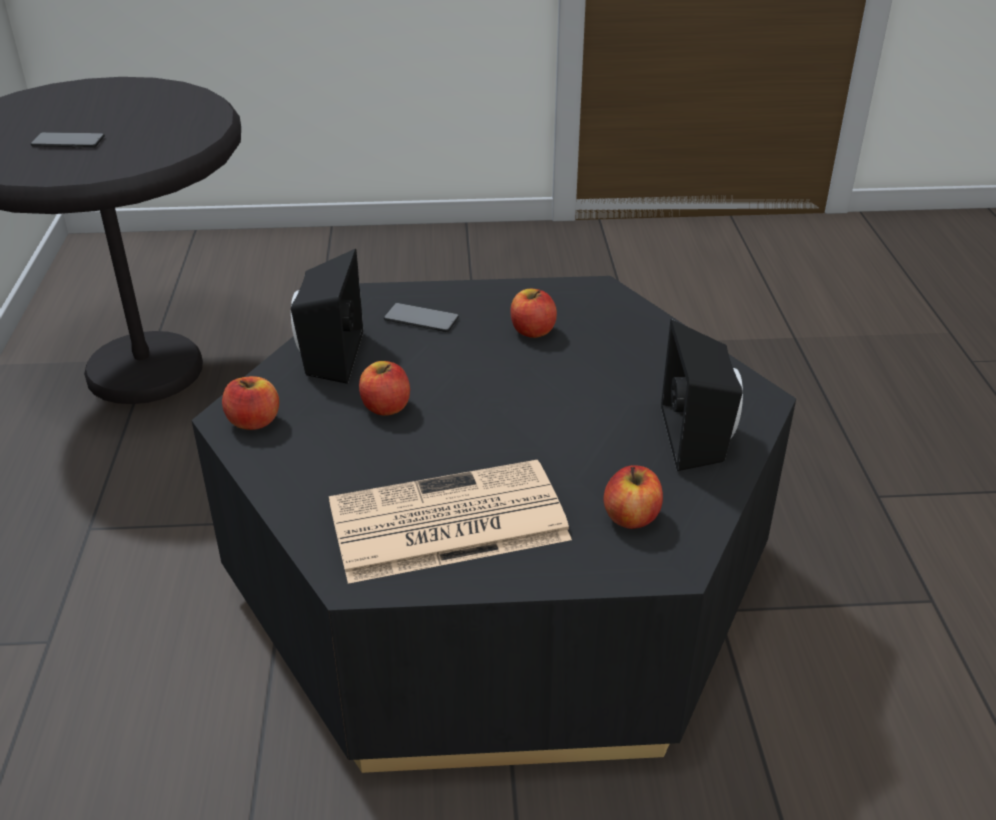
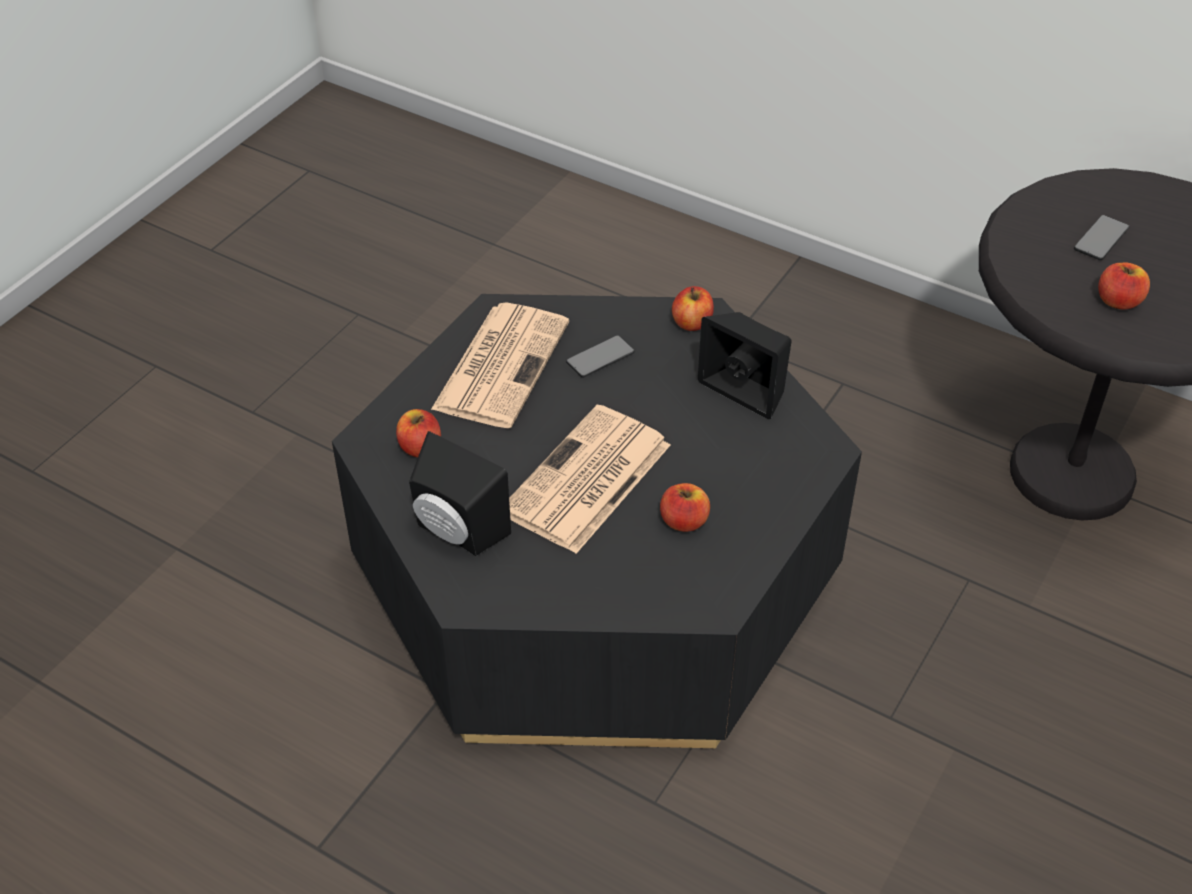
camera: 125 degrees right, 10 degrees up
apple [359,361,410,416] -> apple moved to [1098,262,1150,309]
phone [384,303,459,332] -> phone moved to [566,335,635,378]
none -> newspaper [509,405,670,554]

